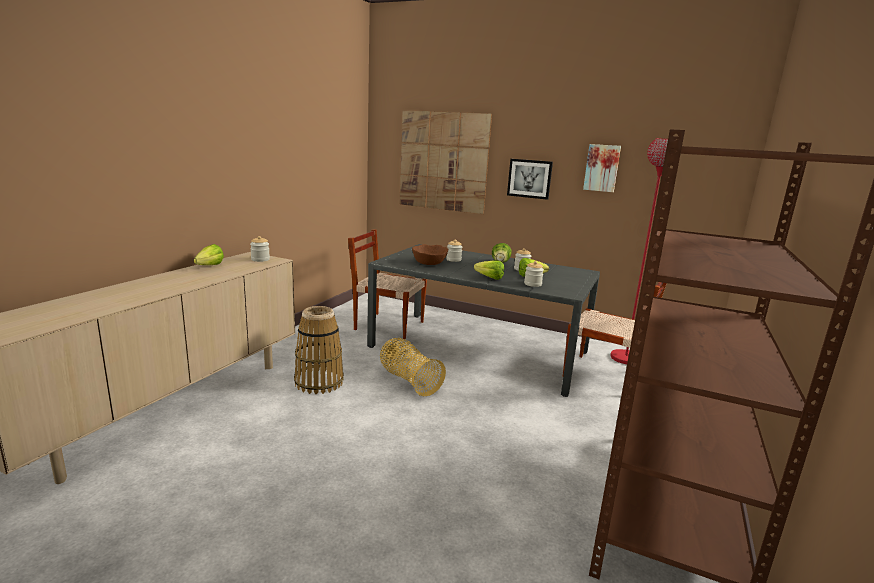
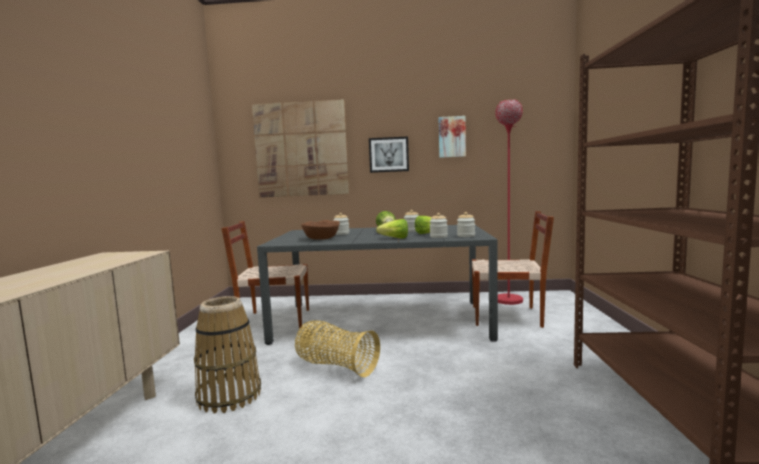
camera: 20 degrees left, 10 degrees down
lettuce [194,244,224,265] -> none
jar [250,236,270,262] -> jar moved to [457,212,475,237]

